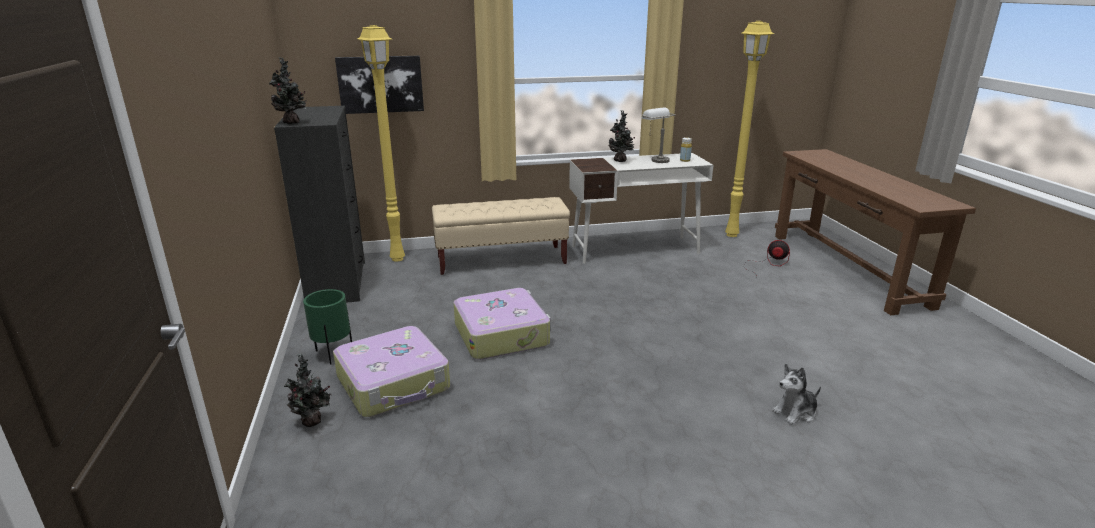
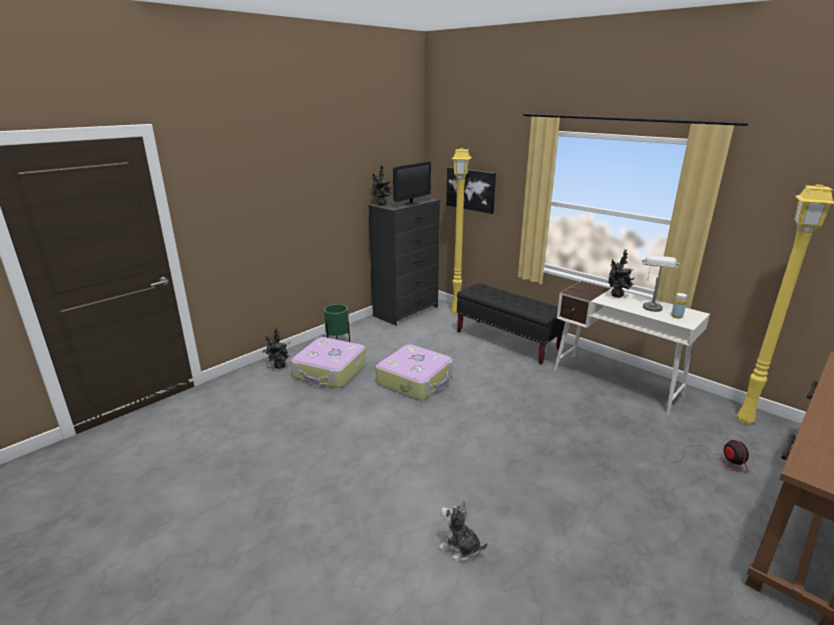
camera: 55 degrees right, 0 degrees up
beige bench [432,197,570,275] -> black bench [457,283,565,365]
none -> monitor [393,161,431,205]

